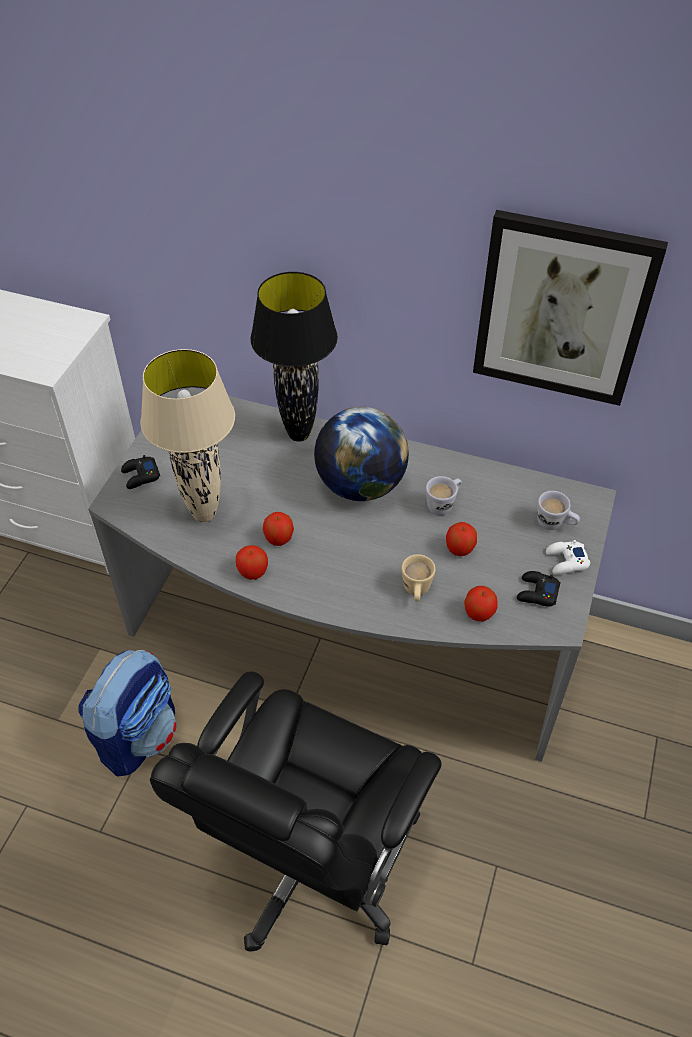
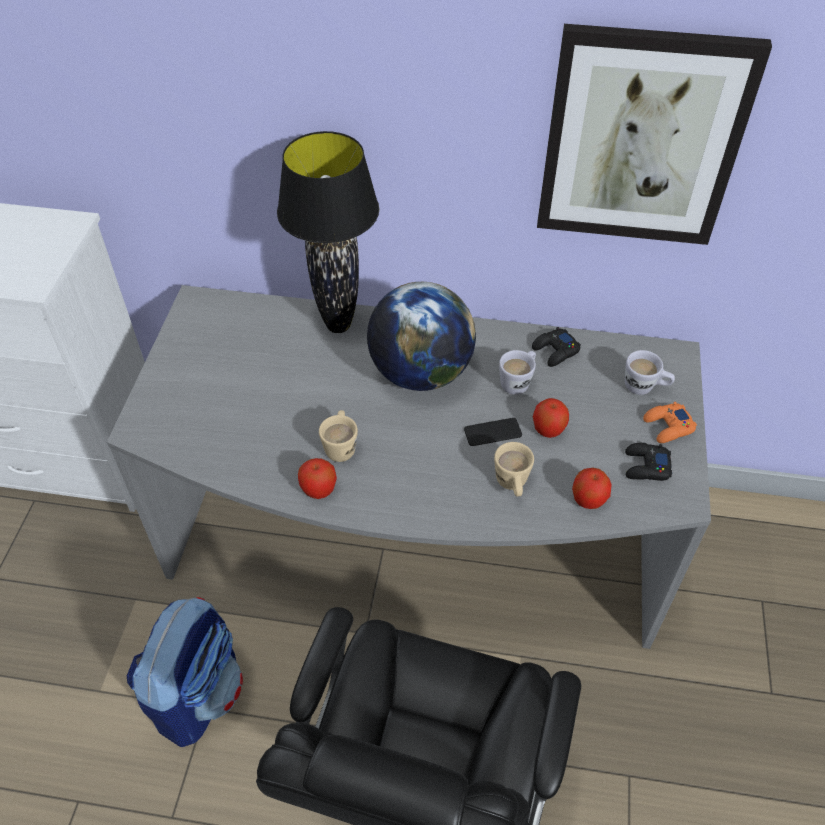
camera: 10 degrees left, 0 degrees up
black game controller [121,455,160,489] -> black game controller moved to [532,327,581,367]
beige table lamp [140,349,235,522] -> none
apple [263,512,294,546] -> beige mug [319,410,358,462]
white game controller [546,540,590,575] -> orange game controller [643,402,697,443]
none -> phone [464,418,522,446]

